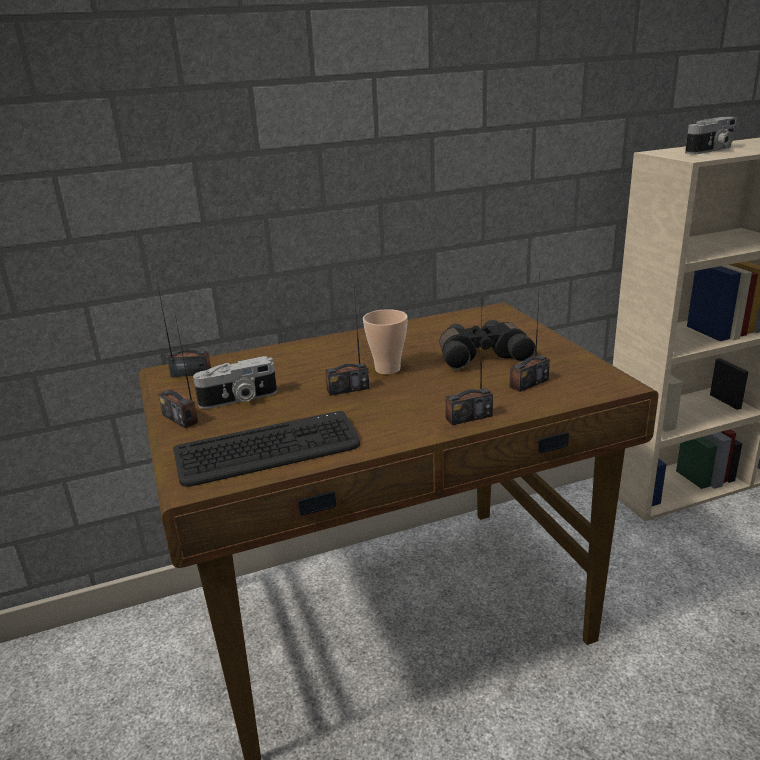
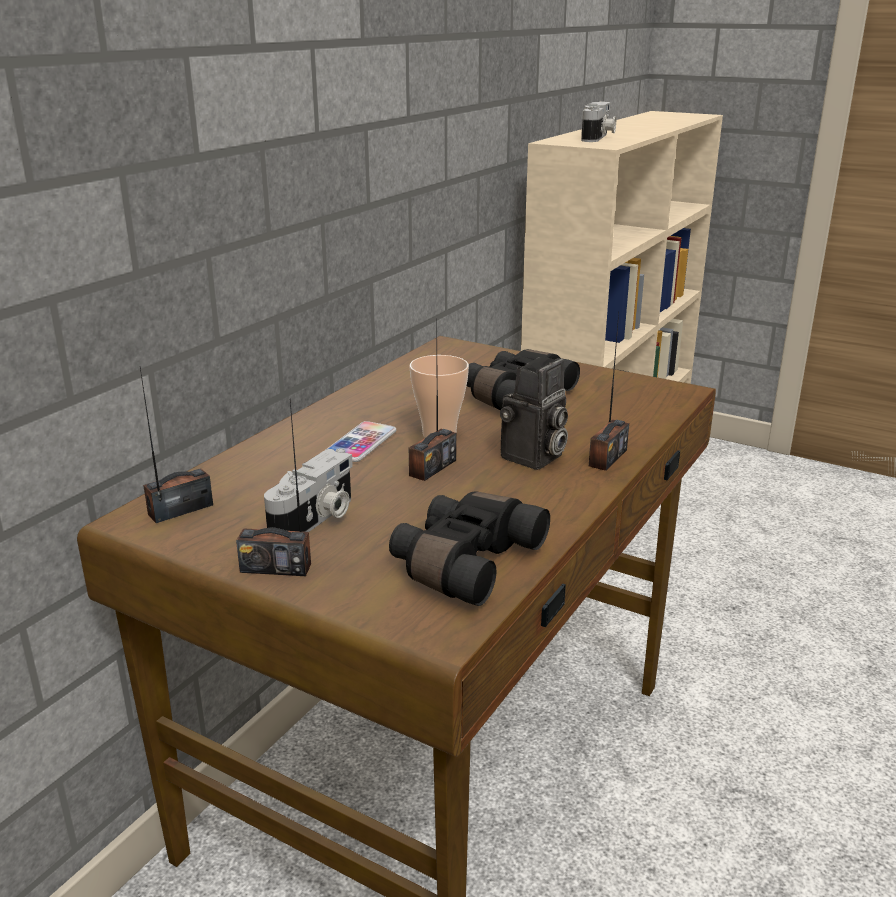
camera: 40 degrees left, 0 degrees up
keyboard [173,411,360,487] -> black binoculars [389,492,550,606]
radio [509,277,550,392] -> none
none -> phone [324,421,396,462]
none -> camera [500,357,568,470]

